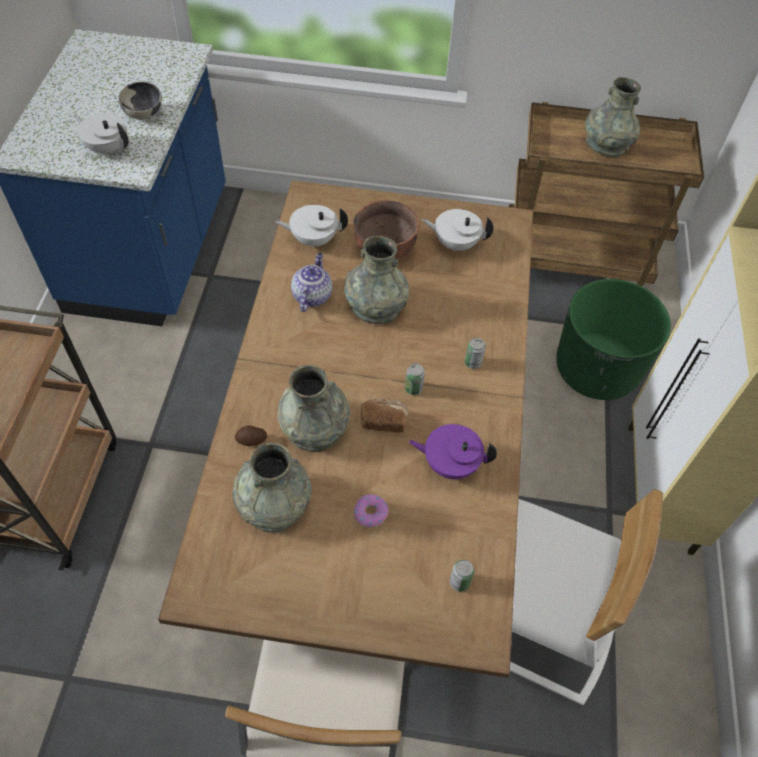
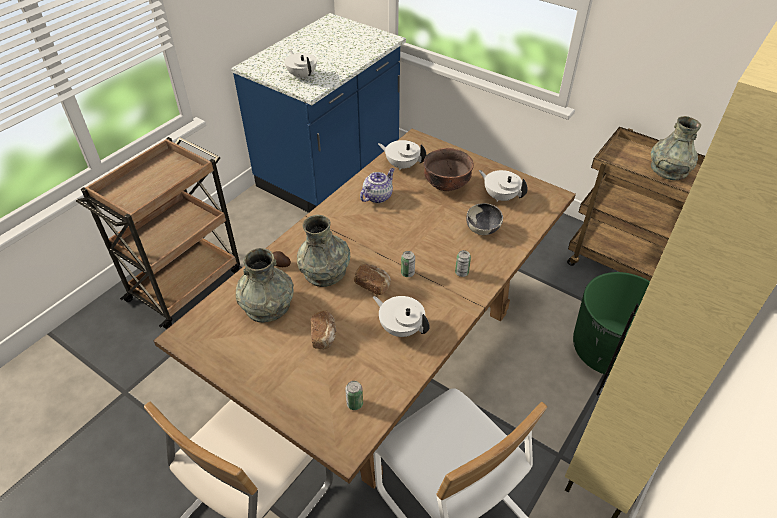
camera: 30 degrees right, 10 degrees down
bowl [119,82,162,120] -> bowl moved to [466,203,503,235]
grey vase [344,236,409,324] -> none
donut [354,494,389,528] -> bread [311,310,336,349]
purple teapot [409,424,497,479] -> white teapot [373,296,430,337]

